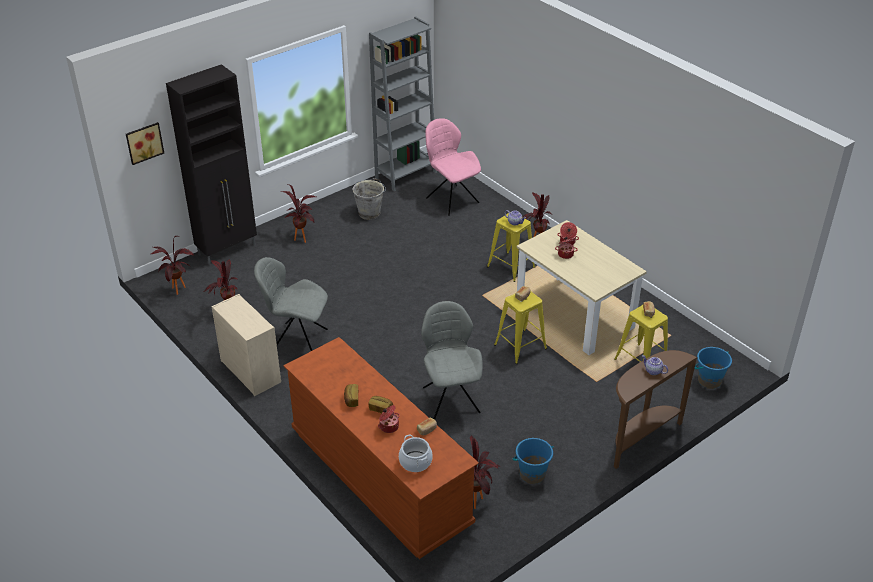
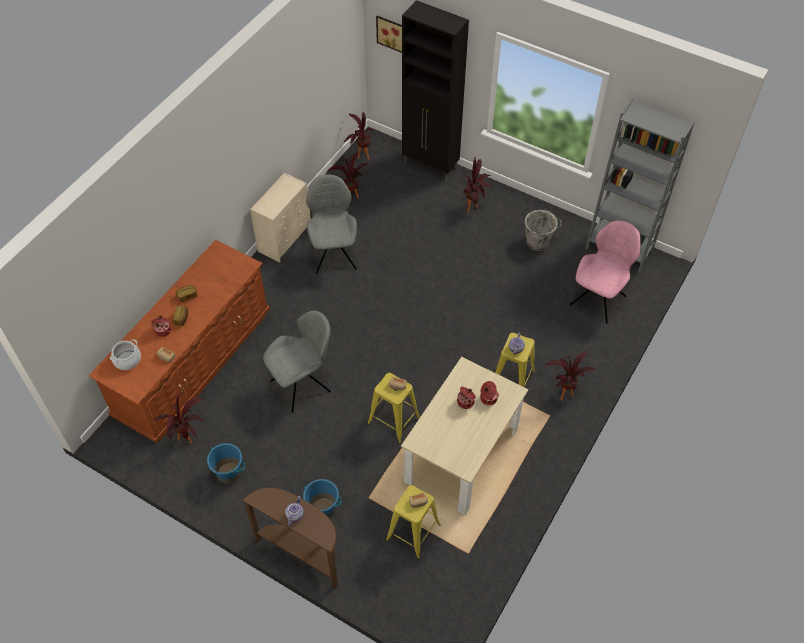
camera: 70 degrees right, 15 degrees up
blue bucket [694,347,732,389] -> blue bucket moved to [303,479,341,518]

